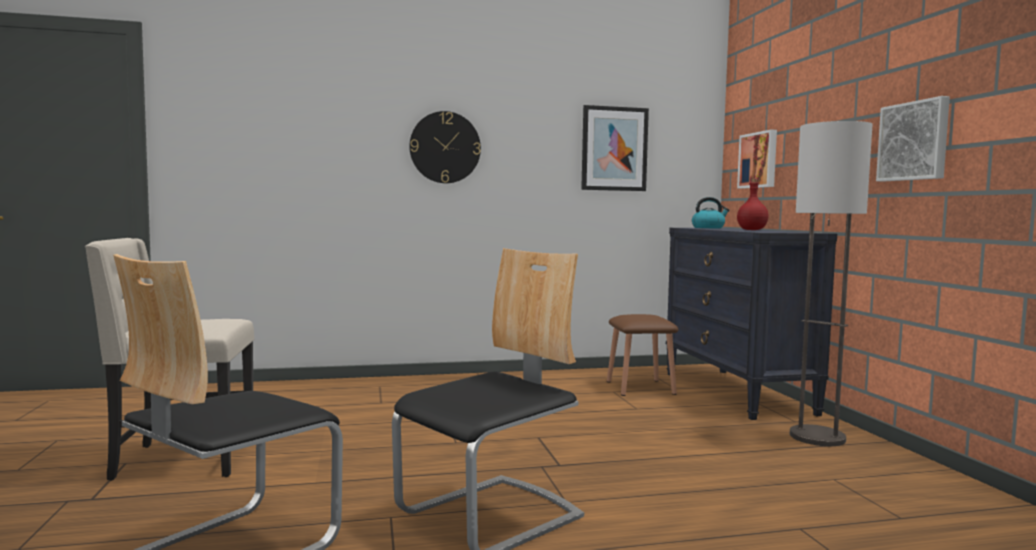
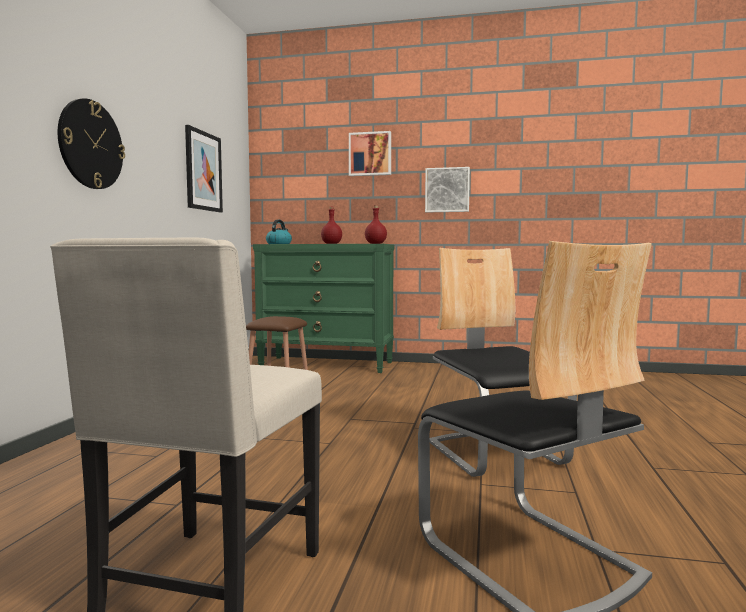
camera: 65 degrees left, 0 degrees up
black dresser [666,228,837,420] -> green dresser [253,244,394,373]
picture [737,130,777,189] -> picture moved to [349,131,391,176]
floor lamp [790,121,873,446] -> none
none -> red bottle [365,205,387,244]

